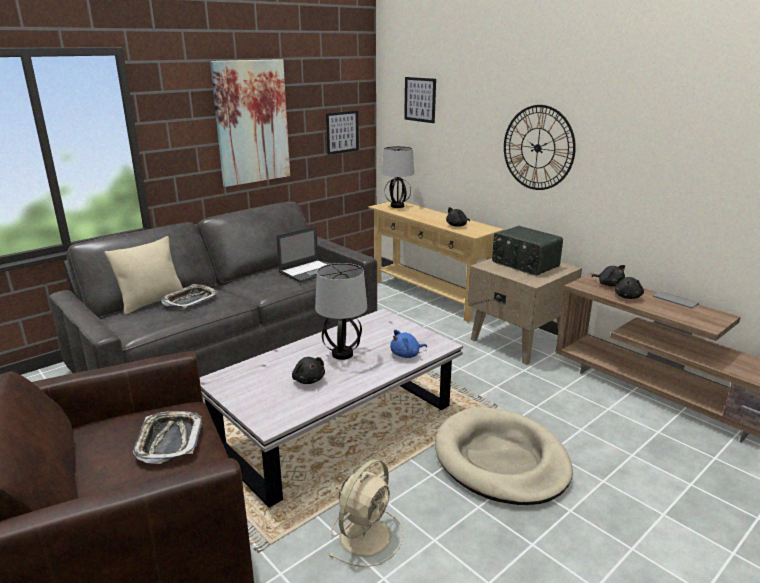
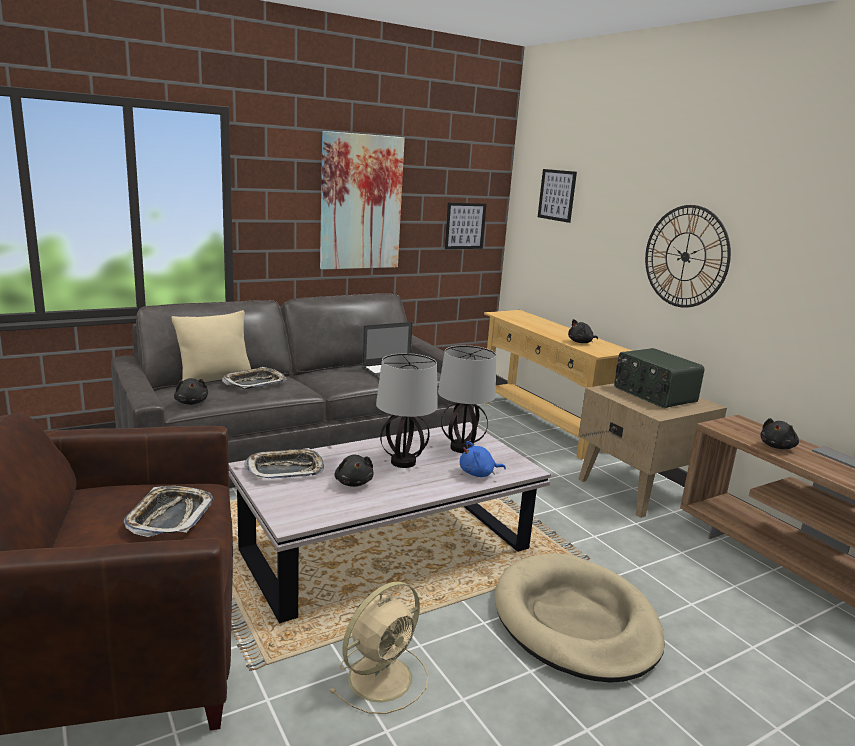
camera: 10 degrees right, 5 degrees down
table lamp [382,146,414,208] -> table lamp moved to [438,345,496,453]
black plush toy [592,265,625,287] -> black plush toy moved to [174,378,208,405]
none -> tray [244,448,324,479]

